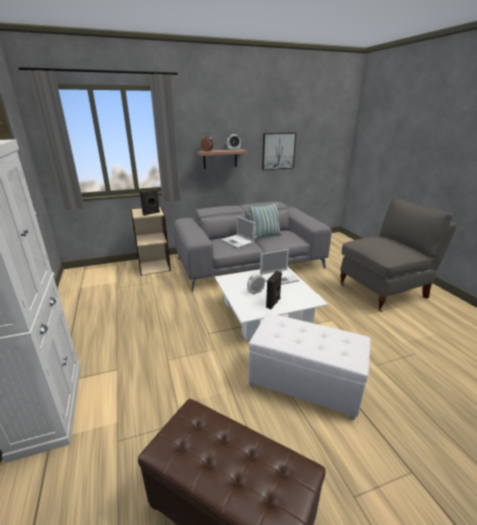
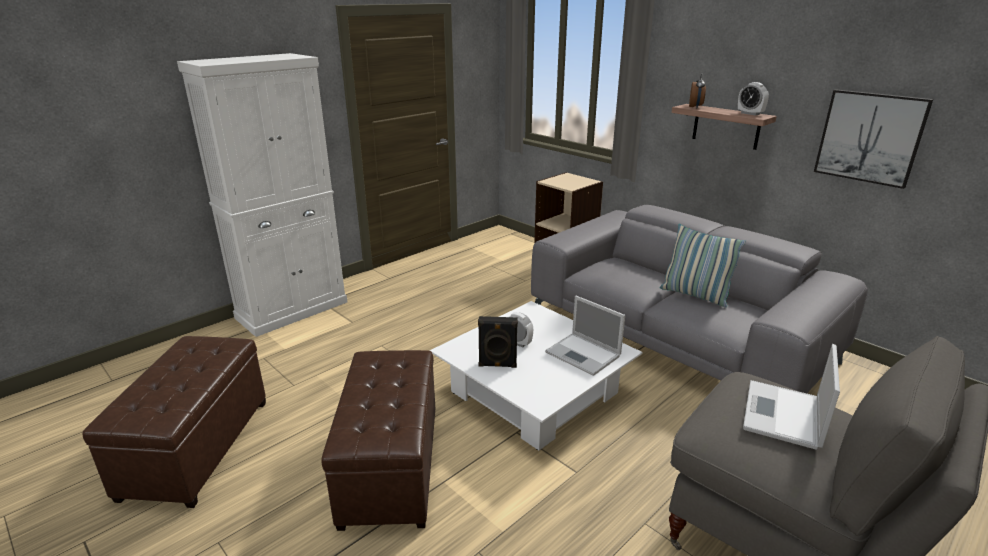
camera: 65 degrees right, 0 degrees up
black speaker [140,188,160,216] -> none
laptop [221,216,255,248] -> laptop moved to [743,344,840,450]
white ottoman [248,313,371,420] -> brown ottoman [322,350,435,531]

